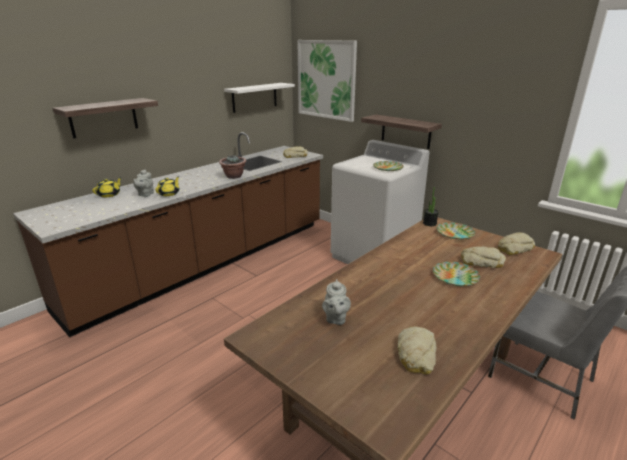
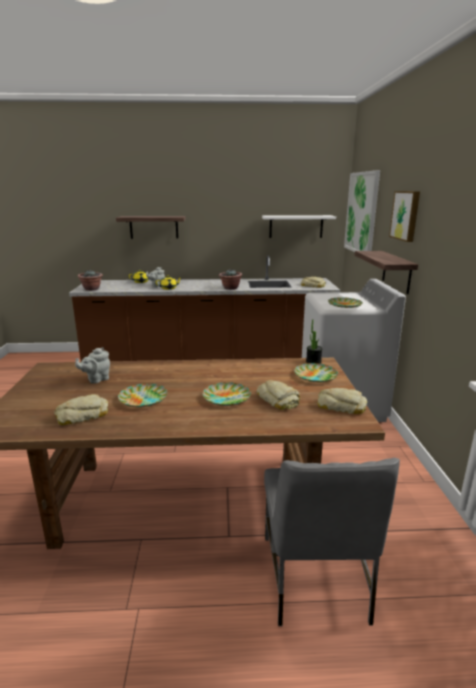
camera: 45 degrees right, 5 degrees down
none -> potted plant [78,270,103,291]
none -> plate [118,383,168,407]
none -> picture [389,191,420,242]

